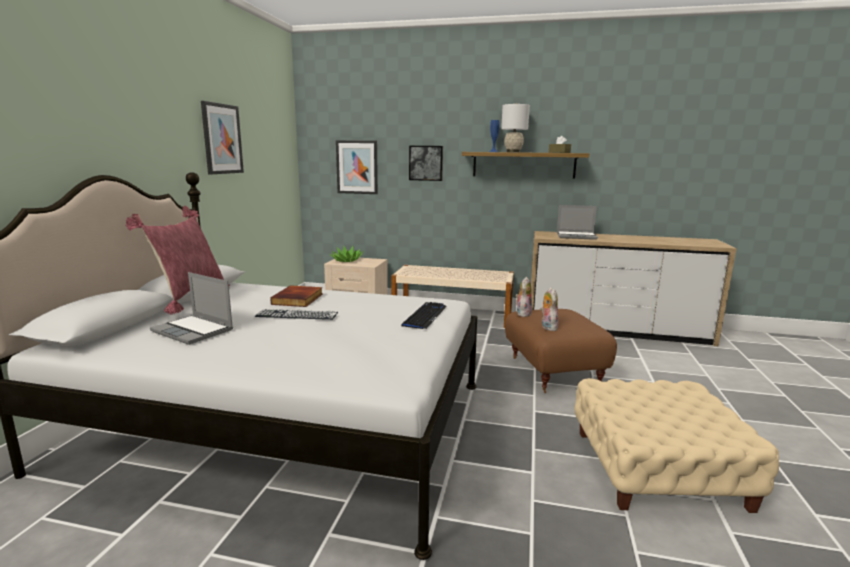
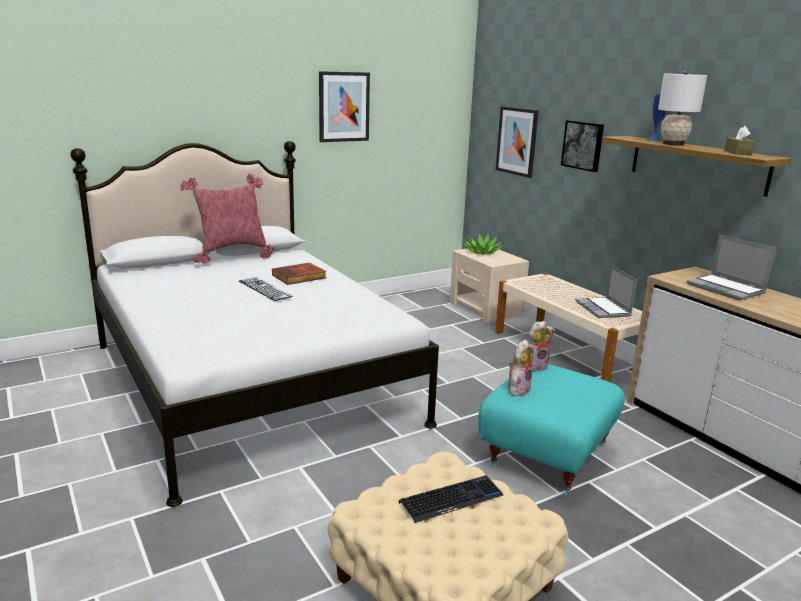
camera: 45 degrees right, 5 degrees up
laptop [150,272,233,345] -> laptop moved to [575,265,637,318]
keyboard [401,302,447,329] -> keyboard moved to [399,475,504,523]
brown ottoman [505,309,617,393] -> turquoise ottoman [478,364,625,496]

